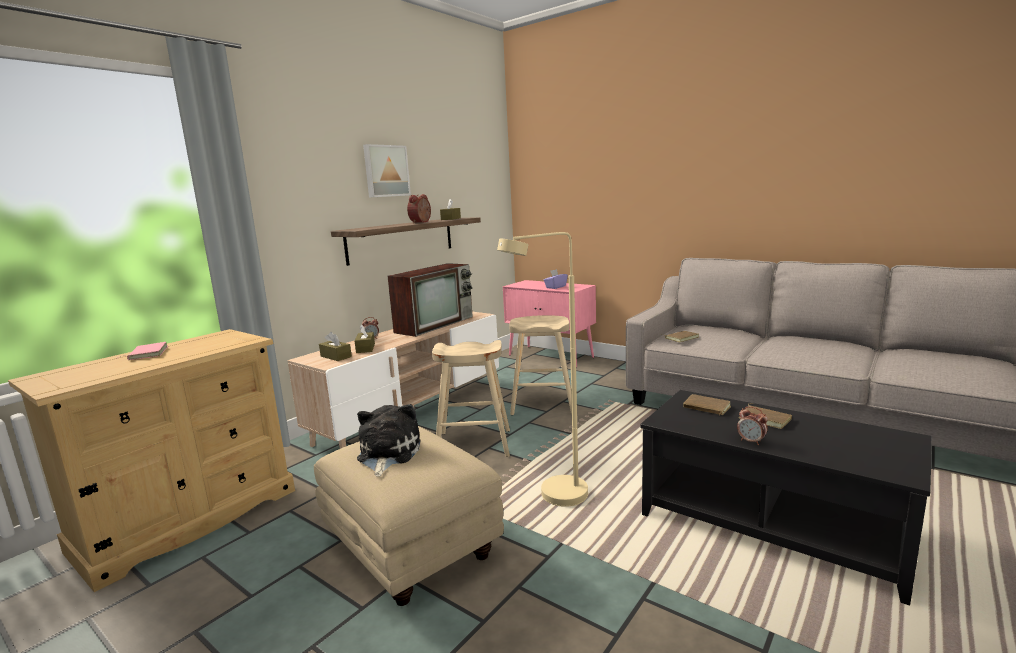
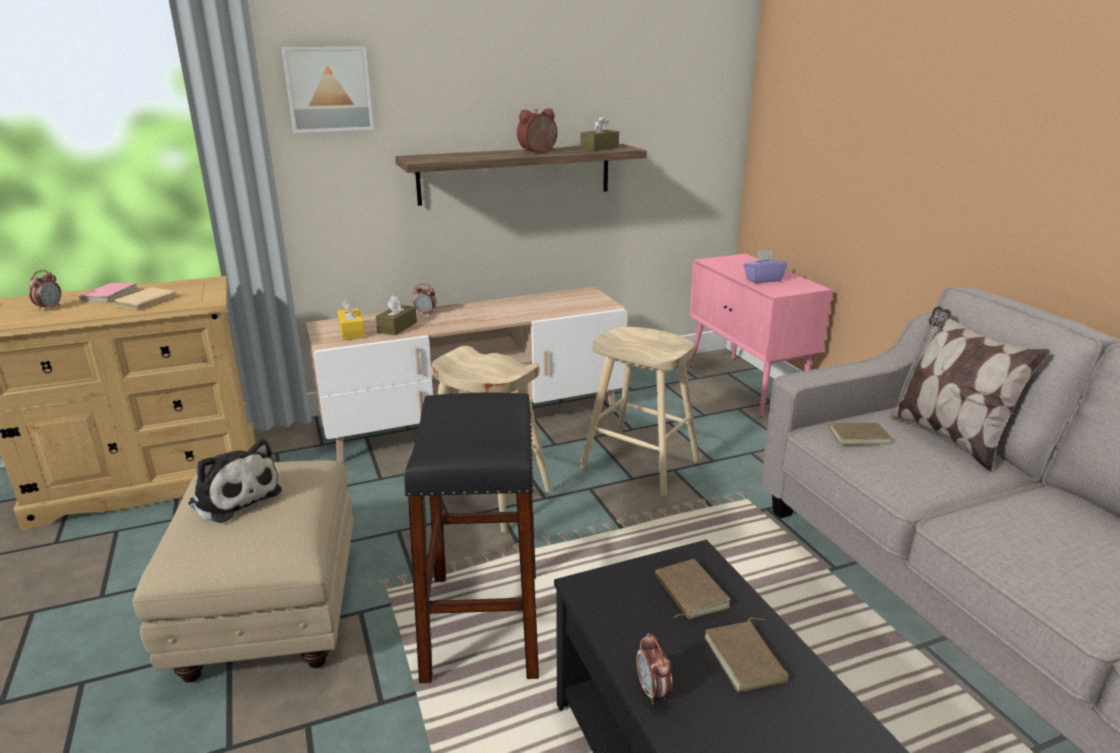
camera: 30 degrees right, 10 degrees up
brown tissue box [319,332,352,361] -> yellow tissue box [337,299,365,340]
plush toy [357,404,420,477] -> plush toy turned 90 degrees clockwise [188,439,282,523]
picture [363,144,411,198] -> picture moved to [282,47,374,133]
television [387,263,473,337] -> none
beige floor lamp [497,232,588,507] -> black stool [404,392,539,683]
none -> alarm clock [29,270,62,311]
none -> beige book [114,287,182,310]
none -> pillow [888,306,1050,471]

